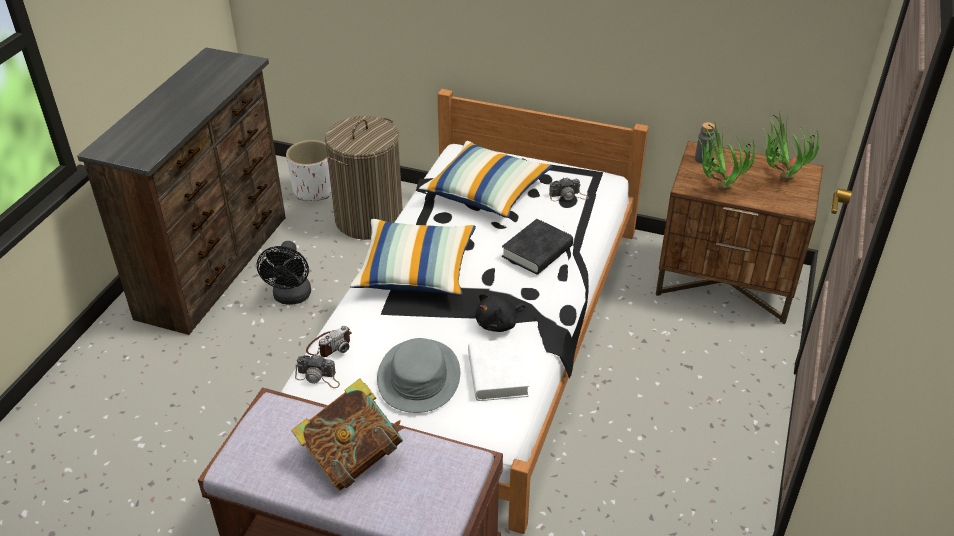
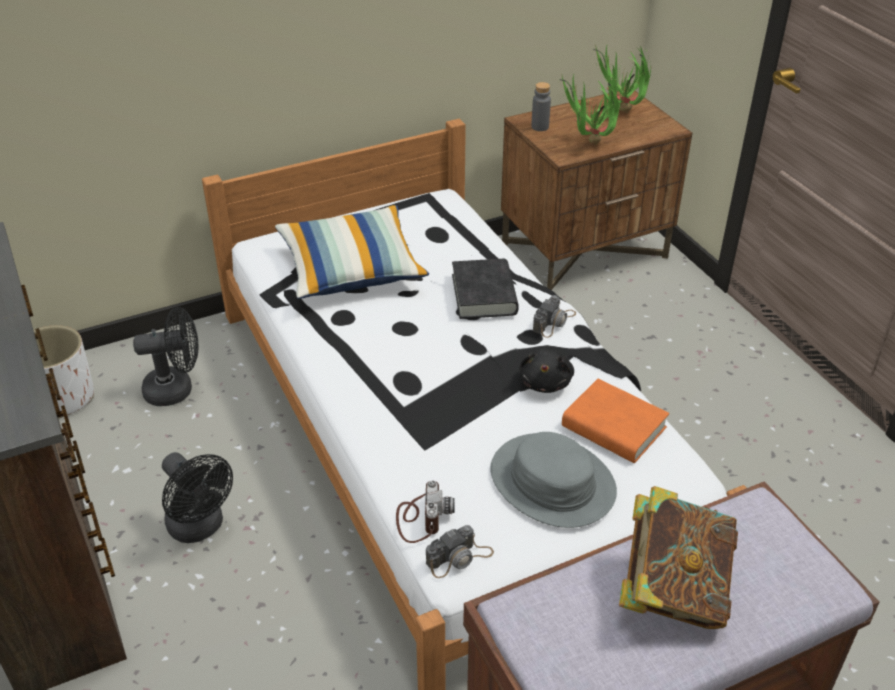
camera: 45 degrees left, 0 degrees up
laundry basket [325,116,403,240] -> black fan [133,307,198,406]
pillow [350,219,476,296] -> none
white book [468,338,529,401] -> orange book [562,379,669,463]
camera [549,178,589,201] -> camera moved to [533,295,576,338]

